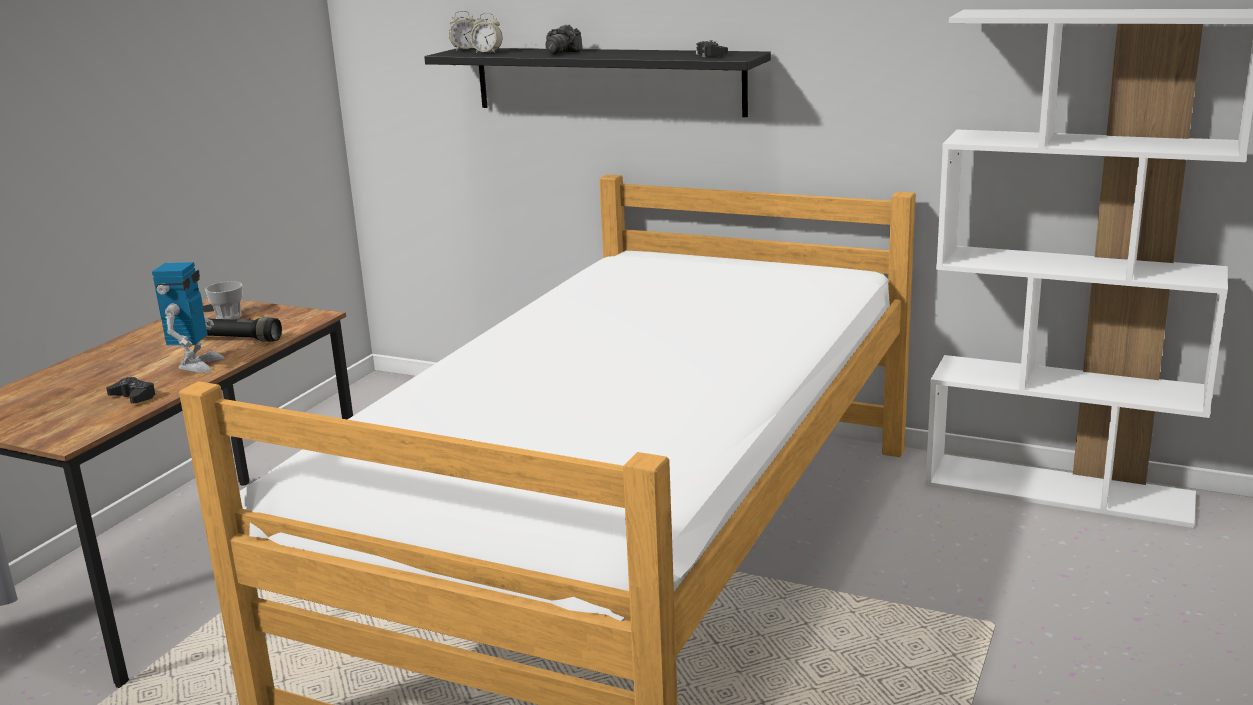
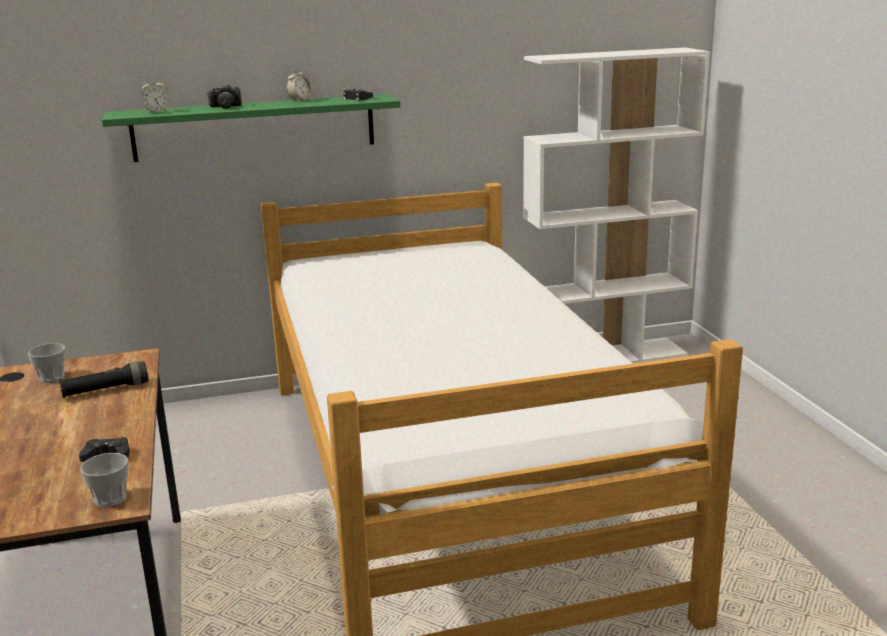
camera: 40 degrees left, 0 degrees up
toy robot [152,262,225,373] -> none
black shelf [424,48,771,117] -> green shelf [102,94,400,162]
alarm clock [449,11,476,51] -> alarm clock moved to [287,68,312,101]
none -> cup [80,453,129,507]

